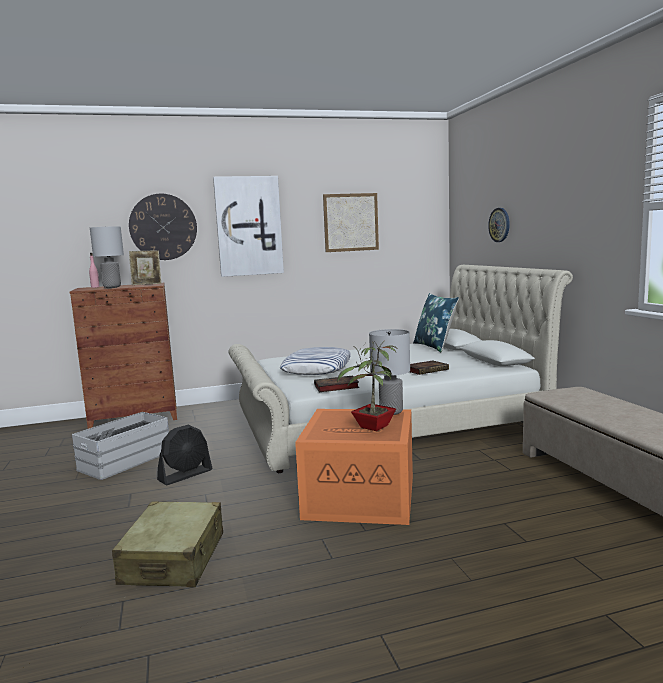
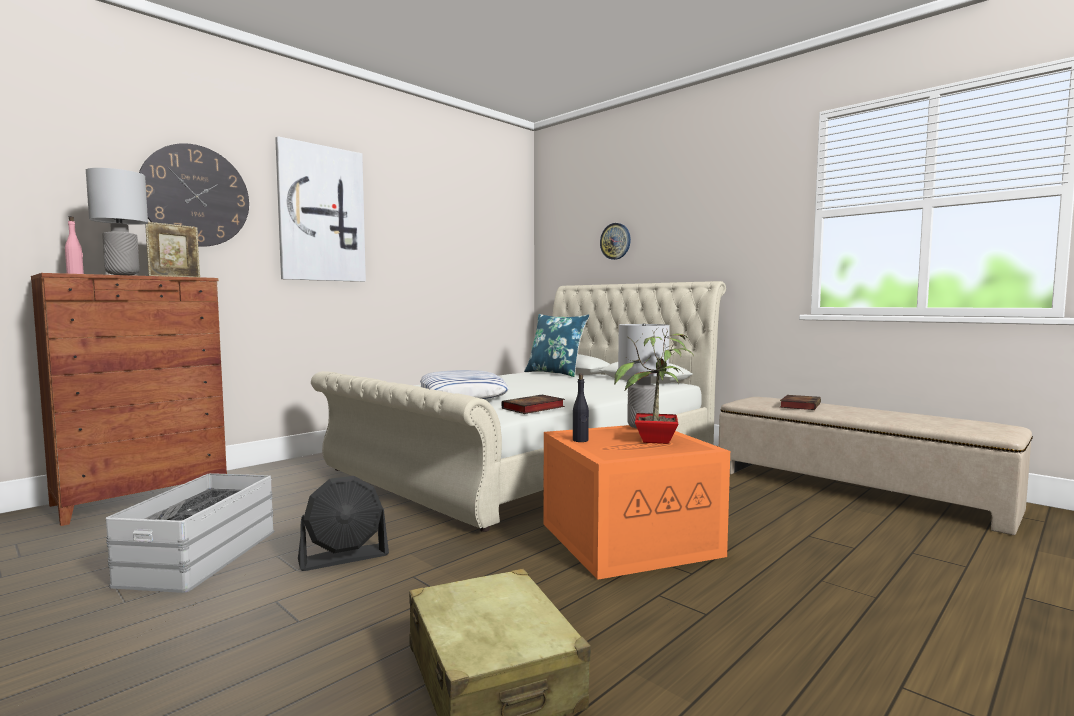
camera: 30 degrees left, 5 degrees down
black fan [157,425,212,485] -> black fan turned 45 degrees clockwise [298,476,389,571]
picture [323,193,379,252] -> none
book [410,360,449,375] -> book moved to [780,395,821,410]
none -> black bottle [573,373,589,442]

